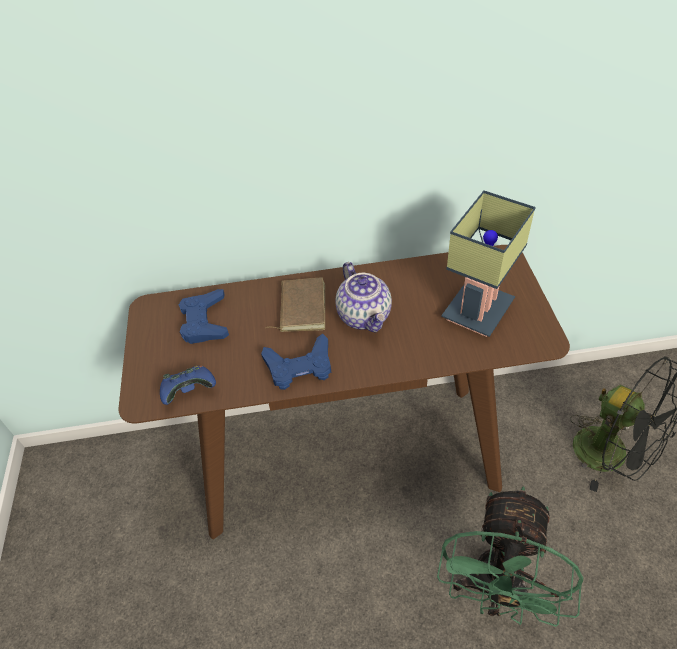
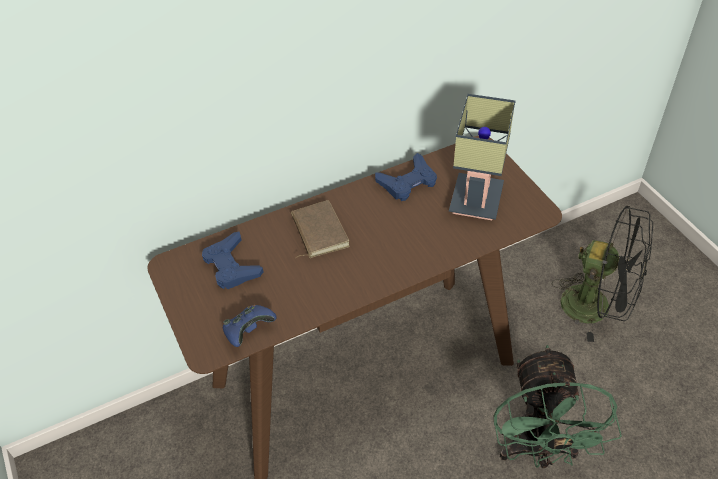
camera: 20 degrees left, 0 degrees up
blue game controller [261,334,331,390] -> blue game controller moved to [375,153,437,201]
teapot [335,262,392,333] -> none

